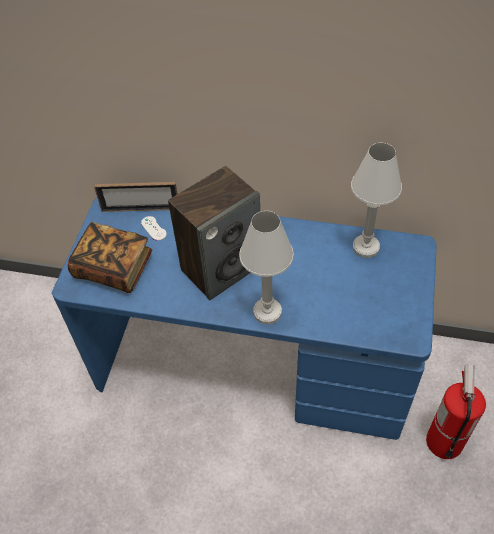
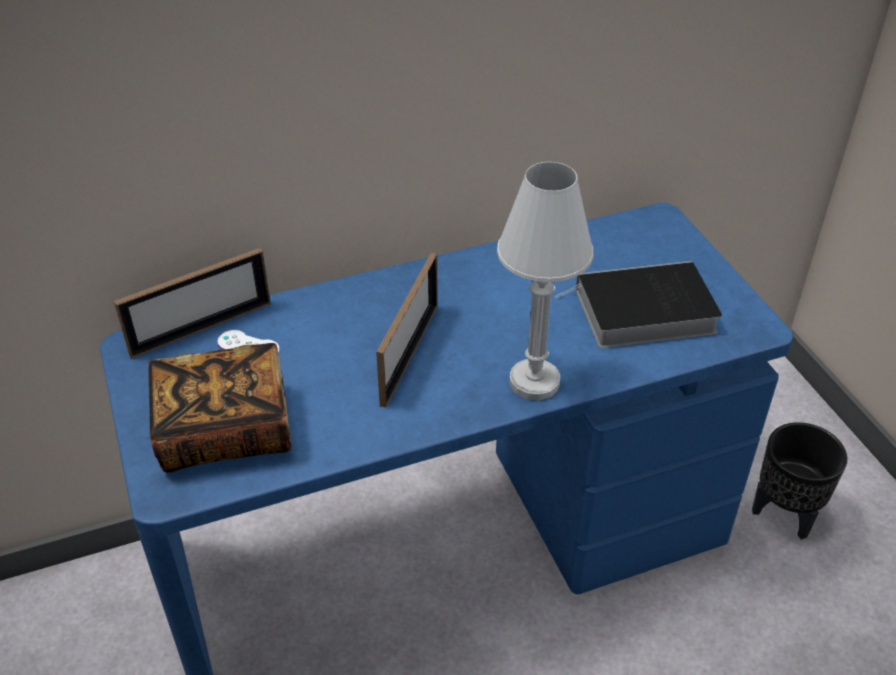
camera: 35 degrees left, 10 degrees down
speaker [168,166,260,300] -> picture frame [376,252,438,407]
white table lamp [351,143,402,258] -> none
fire extinguisher [426,365,486,459] -> black planter [752,422,847,540]
none -> book [555,261,722,348]

